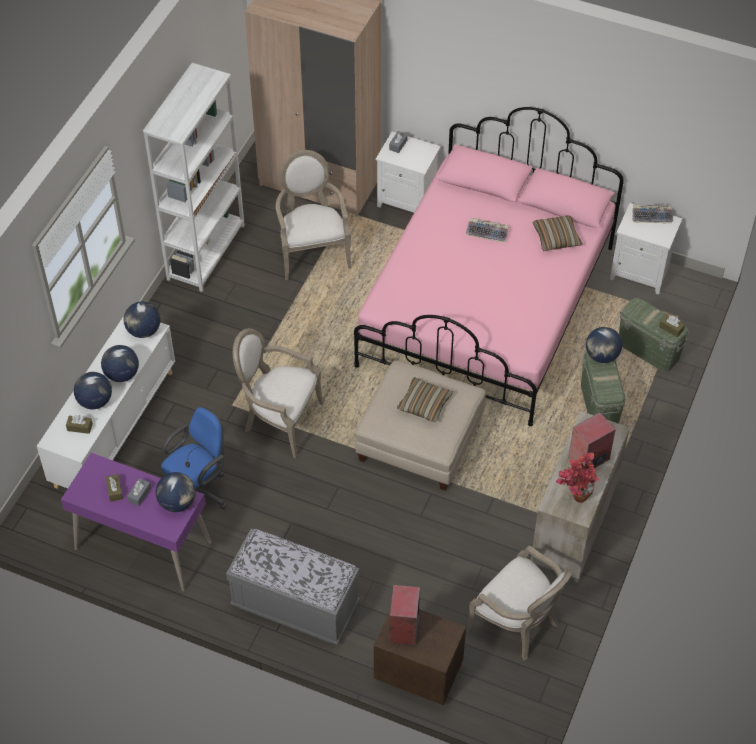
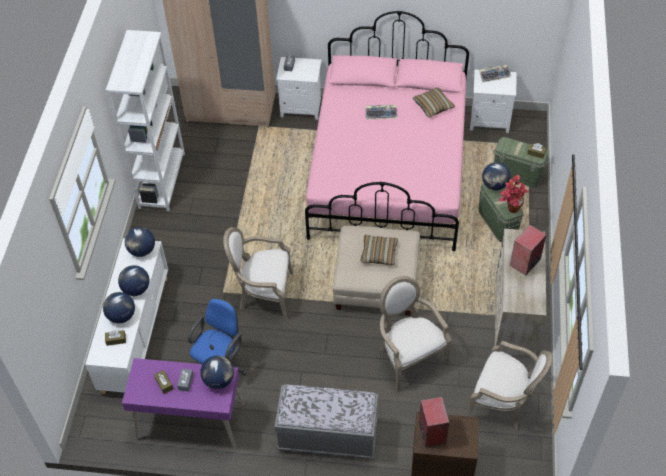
camera: 15 degrees left, 0 degrees up
armchair [276,150,352,280] -> armchair moved to [379,276,452,392]
potted plant [556,452,599,503] -> potted plant moved to [499,175,529,213]

